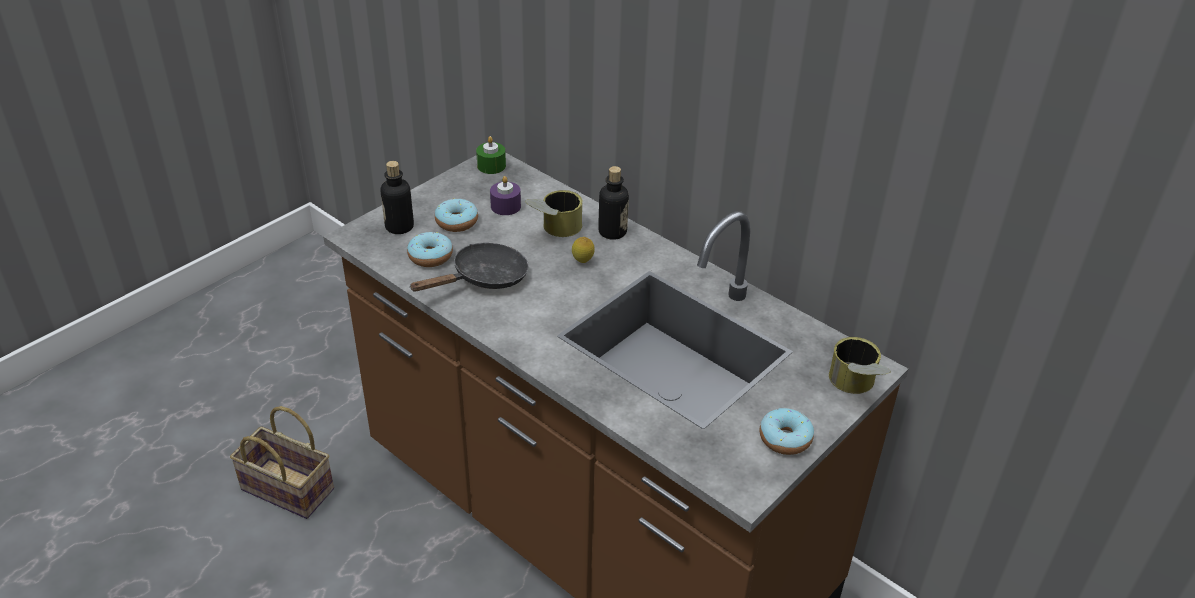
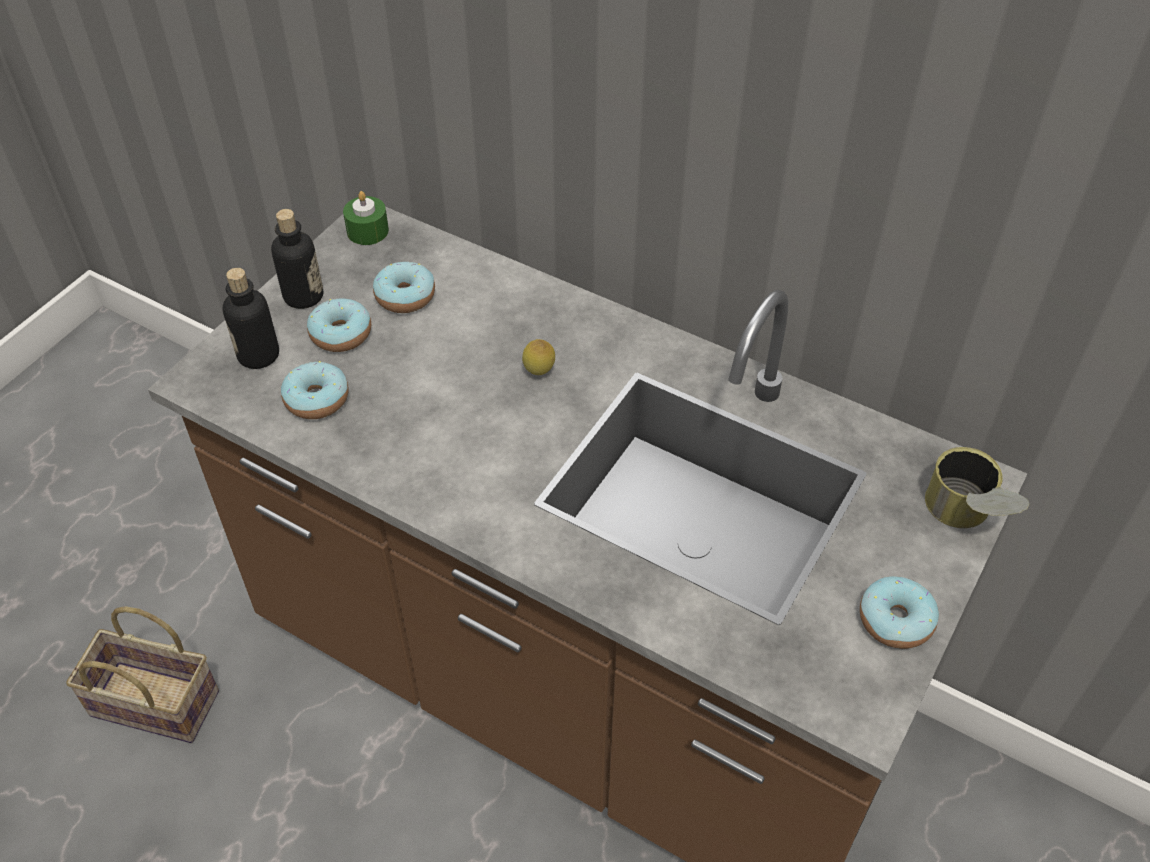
camera: 10 degrees left, 10 degrees up
black frying pan [409,243,529,292] -> none
purple candle [490,176,521,215] -> donut [373,262,435,313]
can [525,190,583,237] -> none
bottle [598,166,629,240] -> bottle moved to [271,209,323,309]

